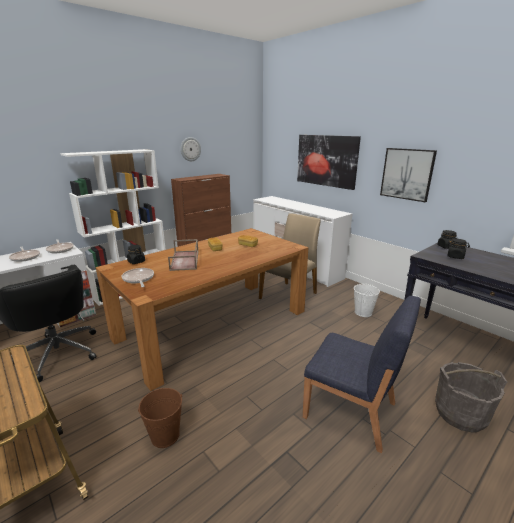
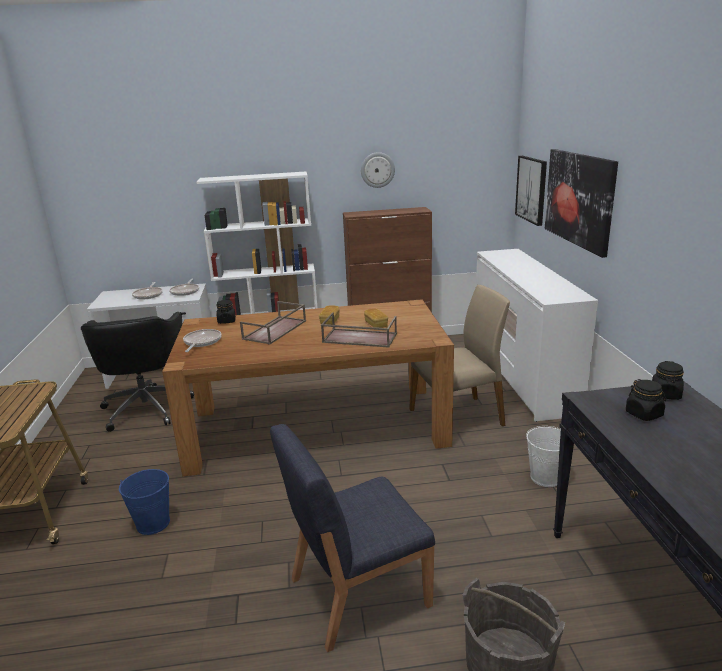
camera: 35 degrees right, 0 degrees up
brown bucket [138,388,182,448] -> blue bucket [119,469,170,535]
blue chair [303,296,421,453] -> blue chair turned 90 degrees clockwise [270,424,435,652]
picture [380,148,437,202] -> picture moved to [515,156,547,226]
none -> brown tray [321,312,397,348]

